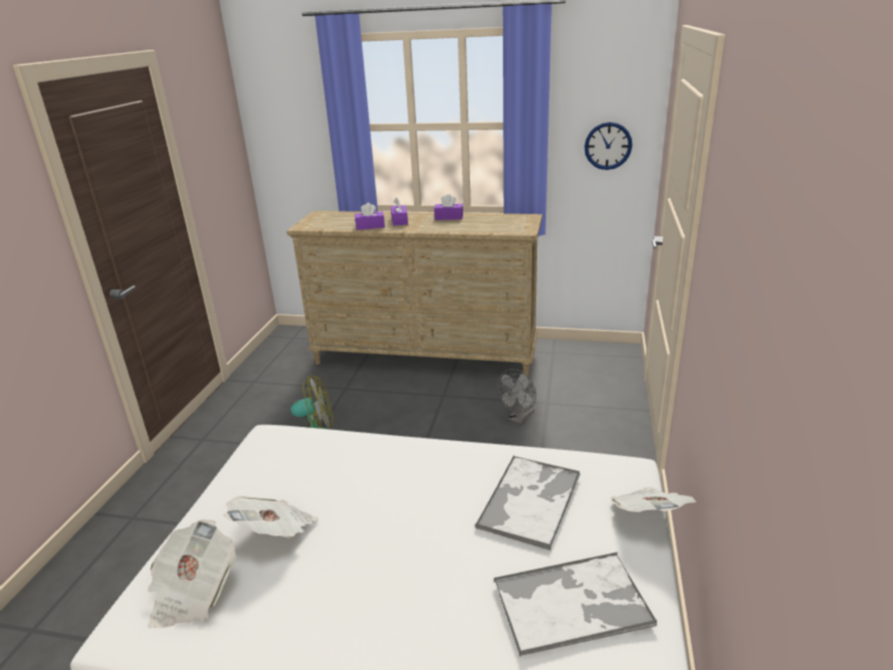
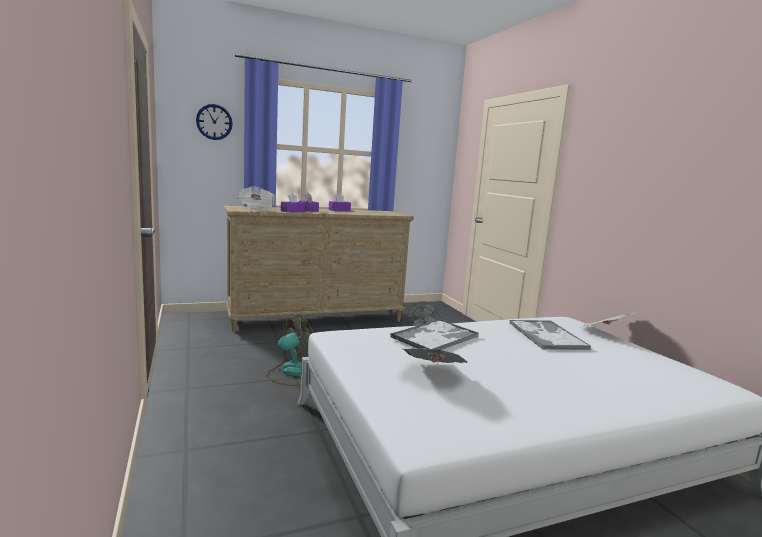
camera: 35 degrees left, 15 degrees down
newspaper [148,519,236,628] -> newspaper moved to [238,186,275,211]
tray [494,552,657,657] -> tray moved to [390,319,479,350]
wall clock [584,122,632,170] -> wall clock moved to [196,104,233,140]

